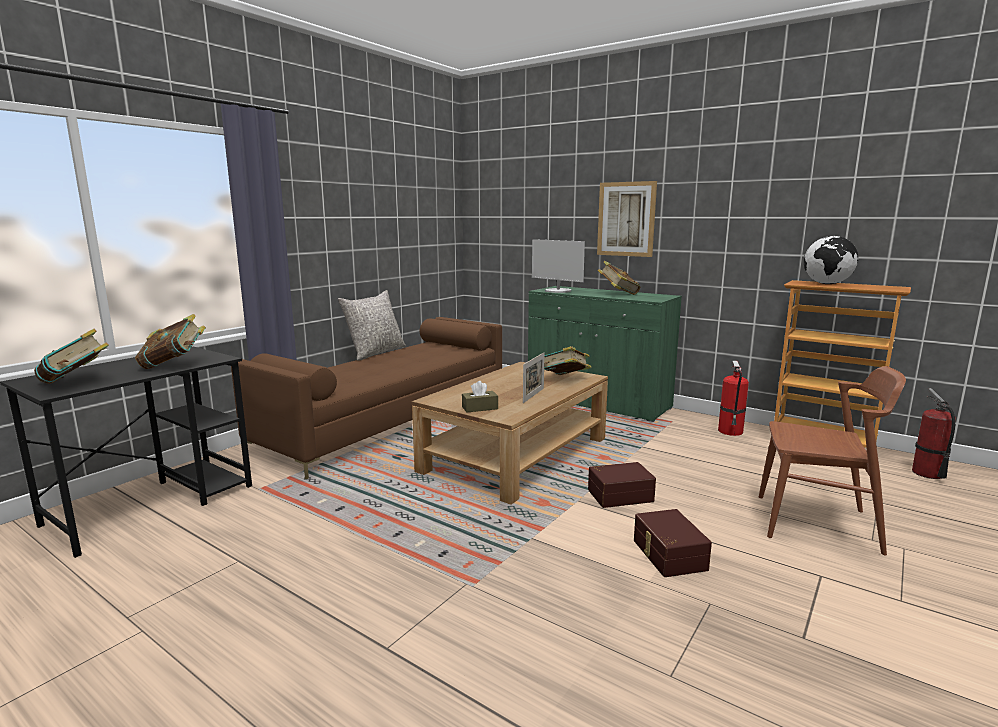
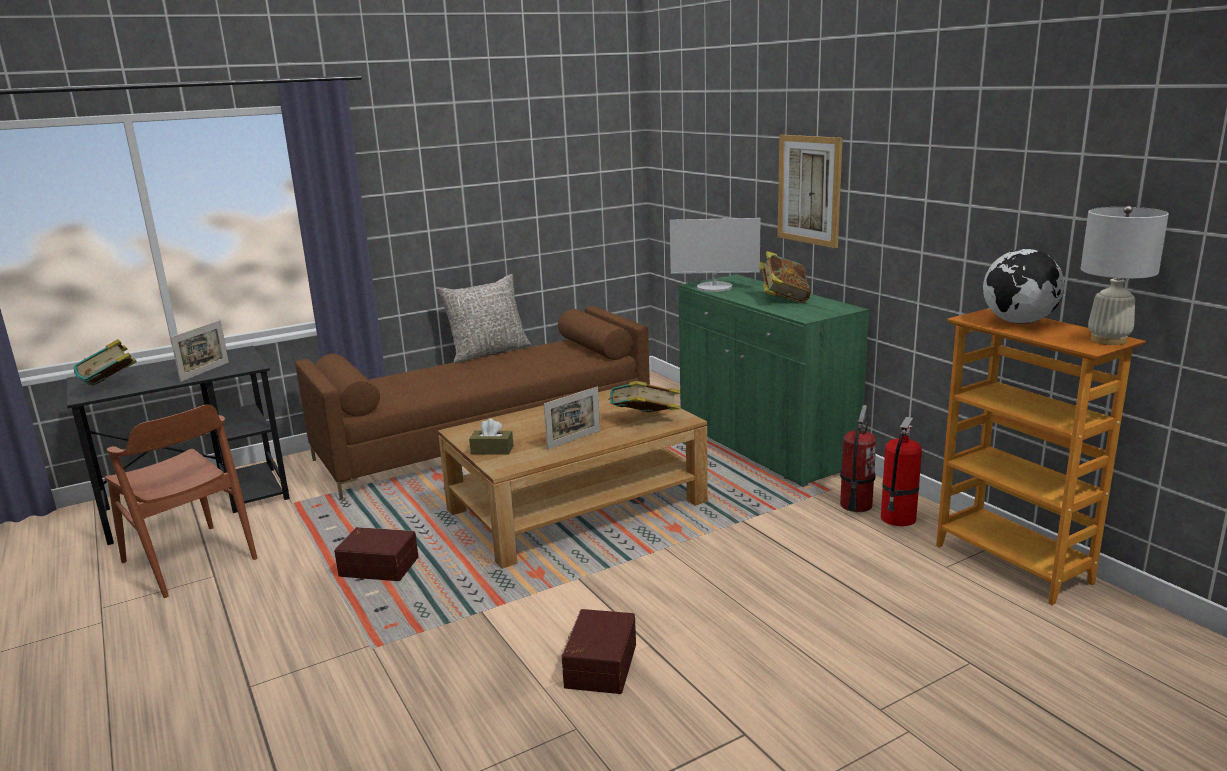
camera: 25 degrees right, 5 degrees up
book [135,314,206,369] -> picture frame [170,320,229,382]
monitor [532,239,585,293] -> monitor turned 60 degrees counterclockwise [670,218,761,292]
brown storage box [588,462,656,508] -> brown storage box moved to [334,527,419,581]
brown chair [759,366,906,555] -> brown chair moved to [105,404,257,598]
fire extinguisher [912,388,956,479] -> fire extinguisher moved to [840,405,876,512]
none -> white table lamp [1081,206,1169,345]

